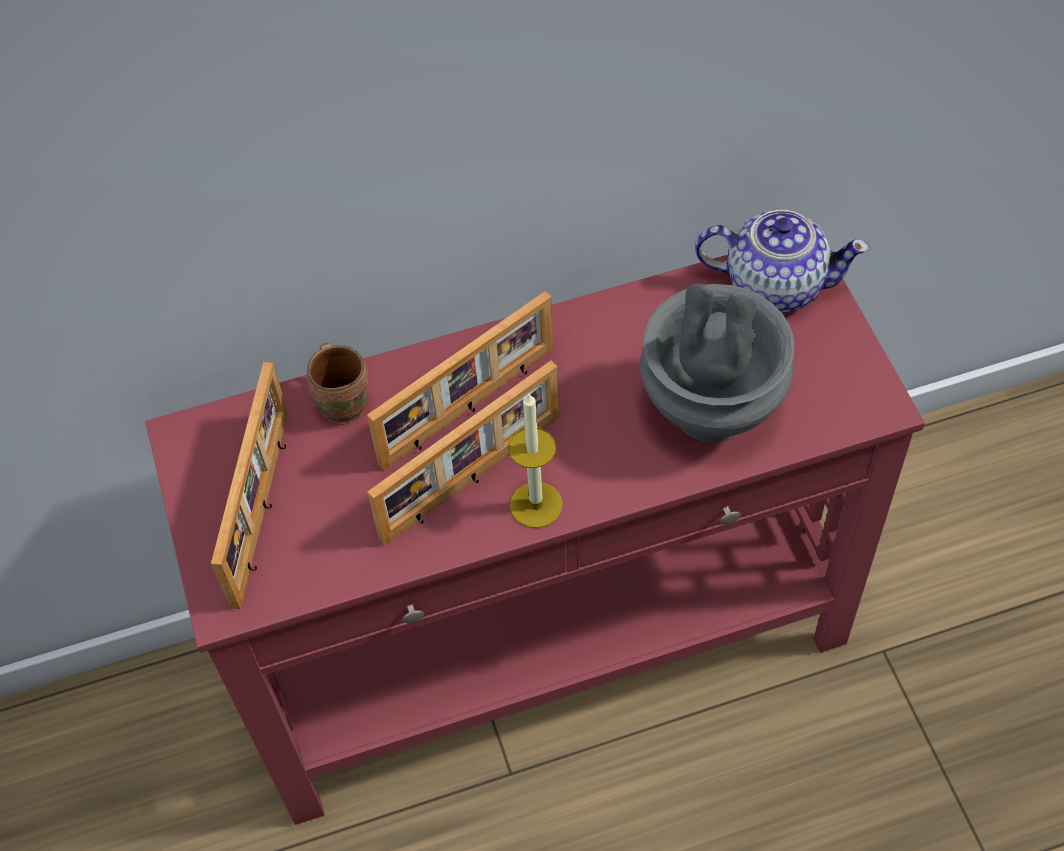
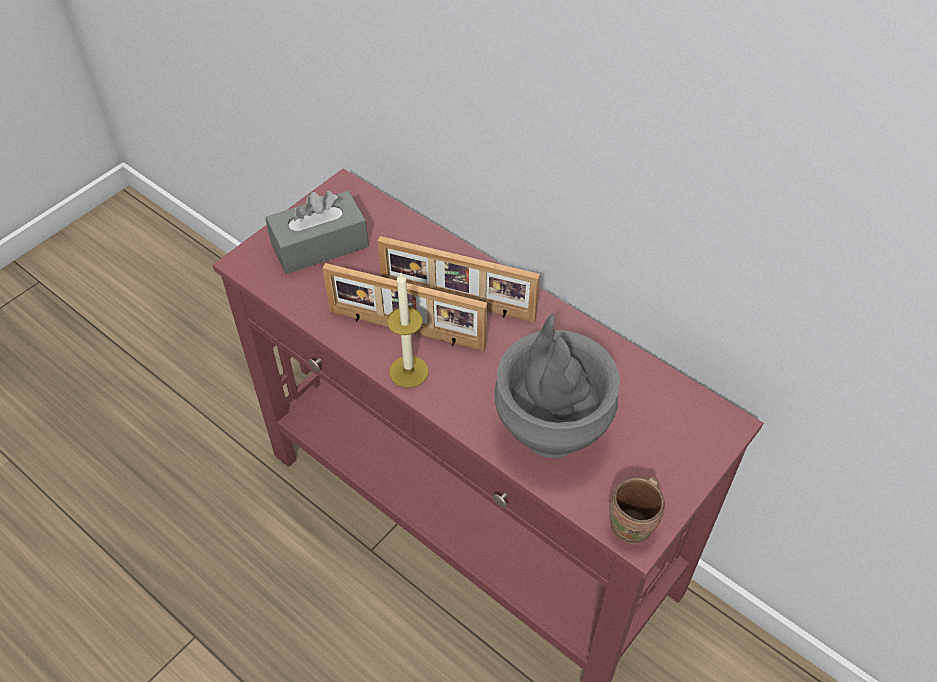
camera: 55 degrees right, 5 degrees down
picture frame [211,362,288,609] -> grey tissue box [265,191,369,274]
brown mug [307,343,369,423] -> brown mug moved to [609,477,665,544]
teapot [695,210,870,312] -> none

